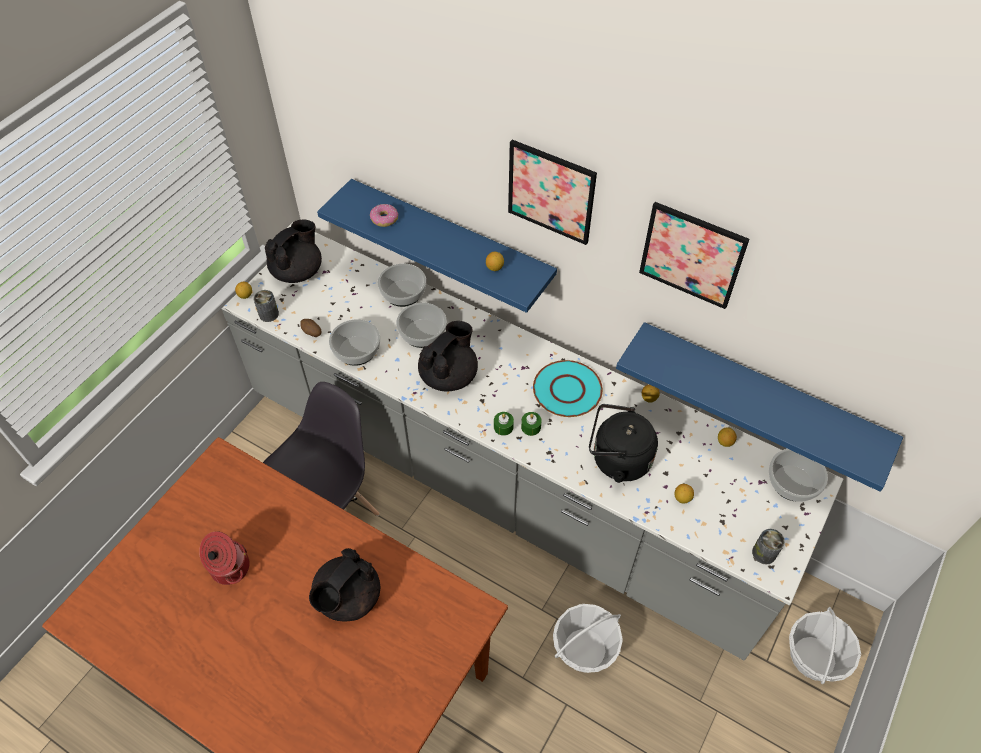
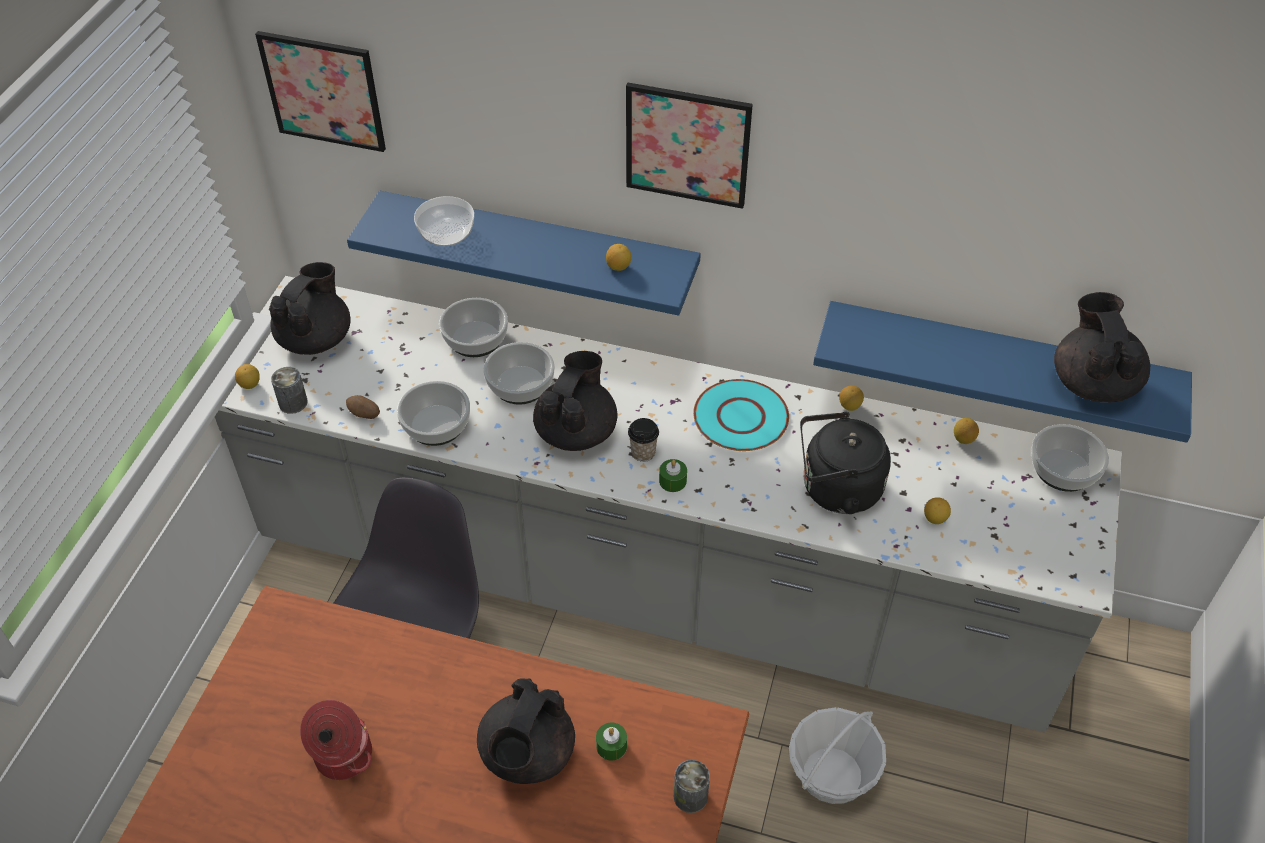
camera: 15 degrees left, 5 degrees down
donut [370,204,398,227] -> bowl [414,196,474,246]
green candle [521,412,542,436] -> green candle moved to [596,723,627,760]
picture [639,202,749,309] -> picture moved to [255,31,386,152]
can [752,529,785,564] -> can moved to [674,760,710,813]
basket [789,607,861,684] -> none
none -> cup [628,418,659,462]
none -> black teapot [1054,292,1150,403]

